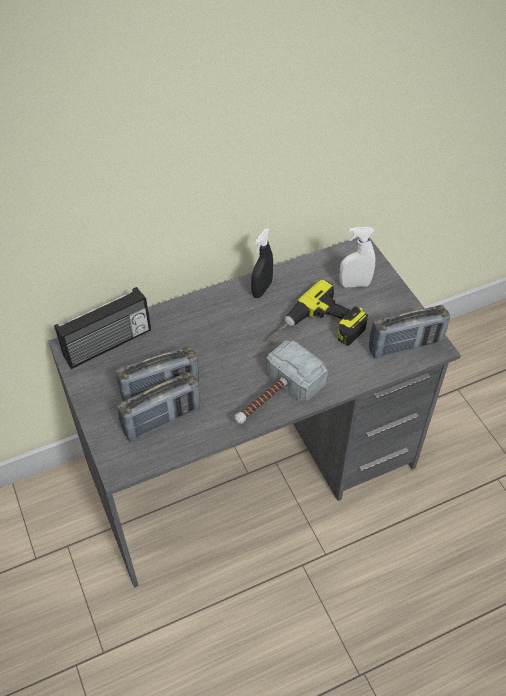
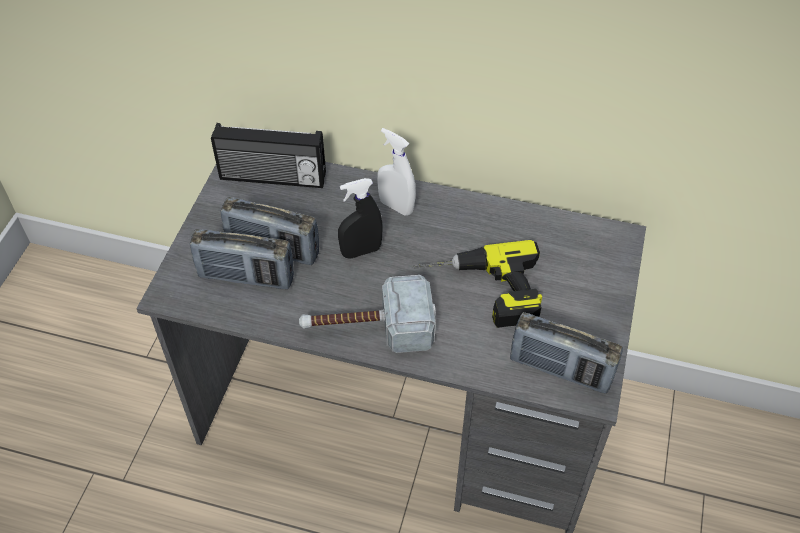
camera: 40 degrees right, 0 degrees up
black spray bottle [251,228,273,298] -> black spray bottle moved to [338,178,383,259]
white spray bottle [339,227,375,287] -> white spray bottle moved to [377,128,416,216]

